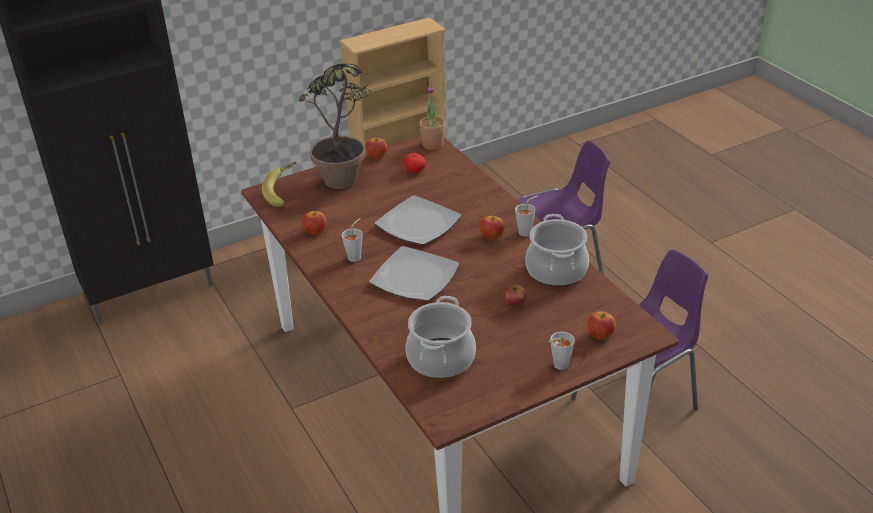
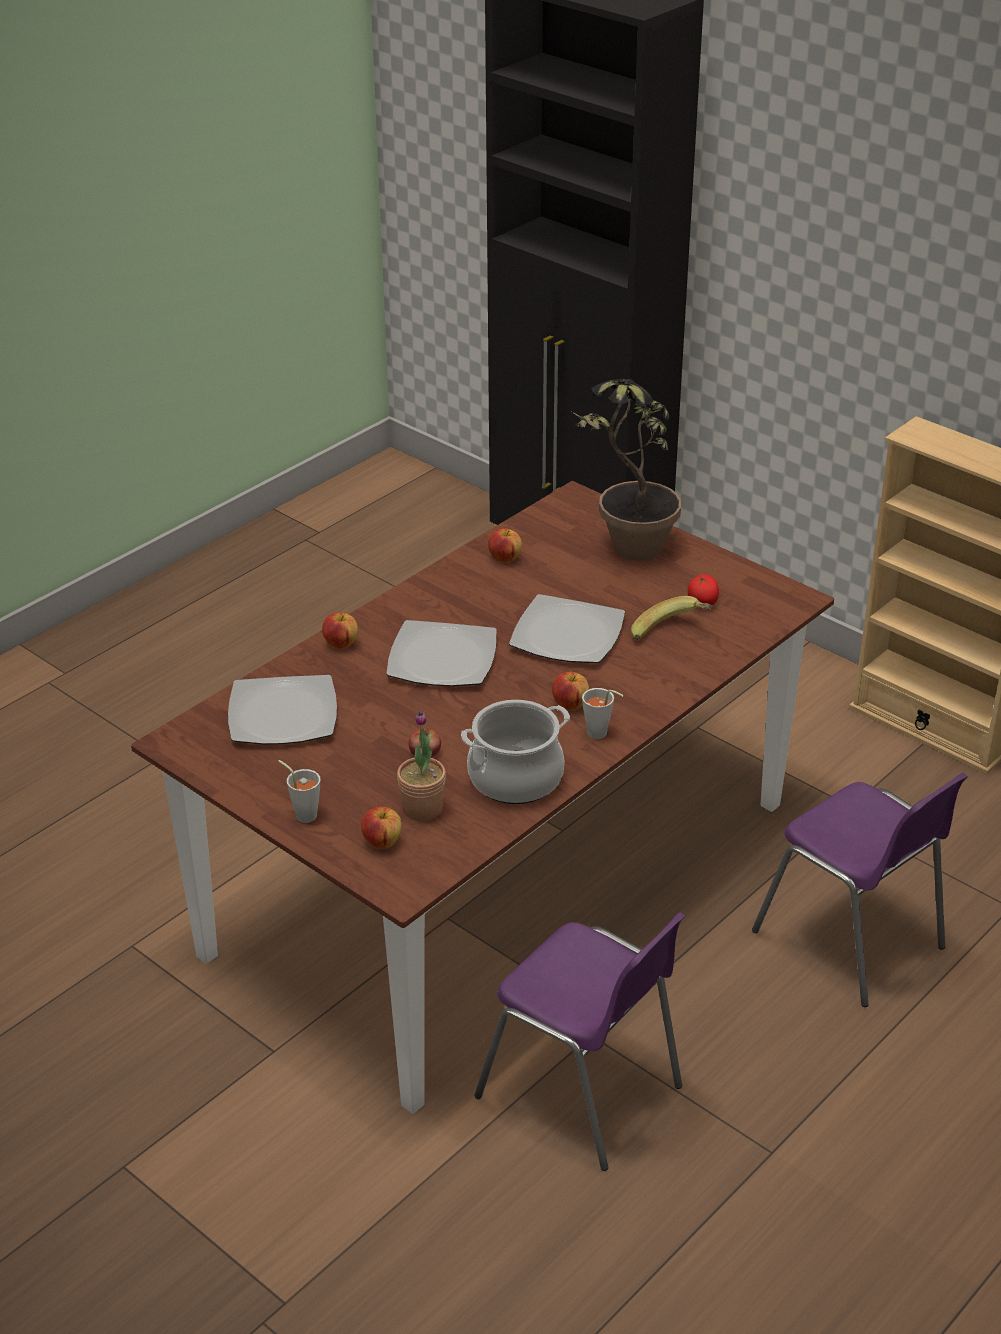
camera: 70 degrees right, 0 degrees up
banana [262,162,297,207] -> banana moved to [631,596,713,640]
grey cup [342,218,363,262] -> none
apple [365,137,387,160] -> apple moved to [322,612,358,649]
cooking pot [406,296,476,379] -> plate [228,675,337,745]
potted plant [419,86,445,150] -> potted plant moved to [397,711,446,821]

